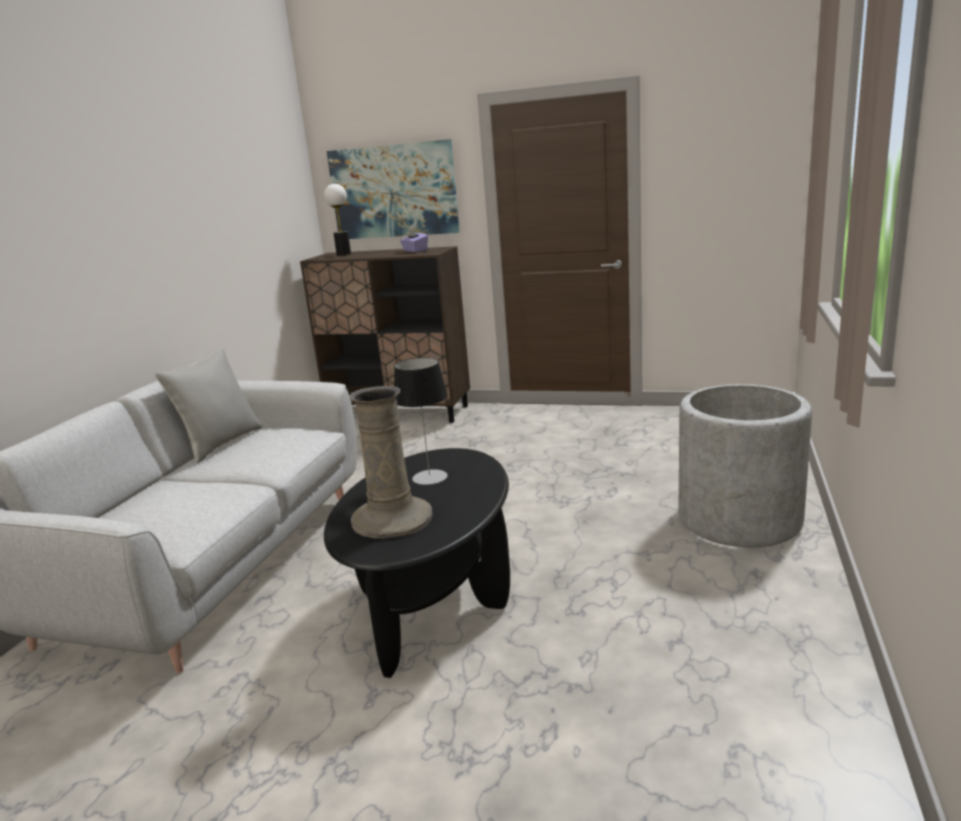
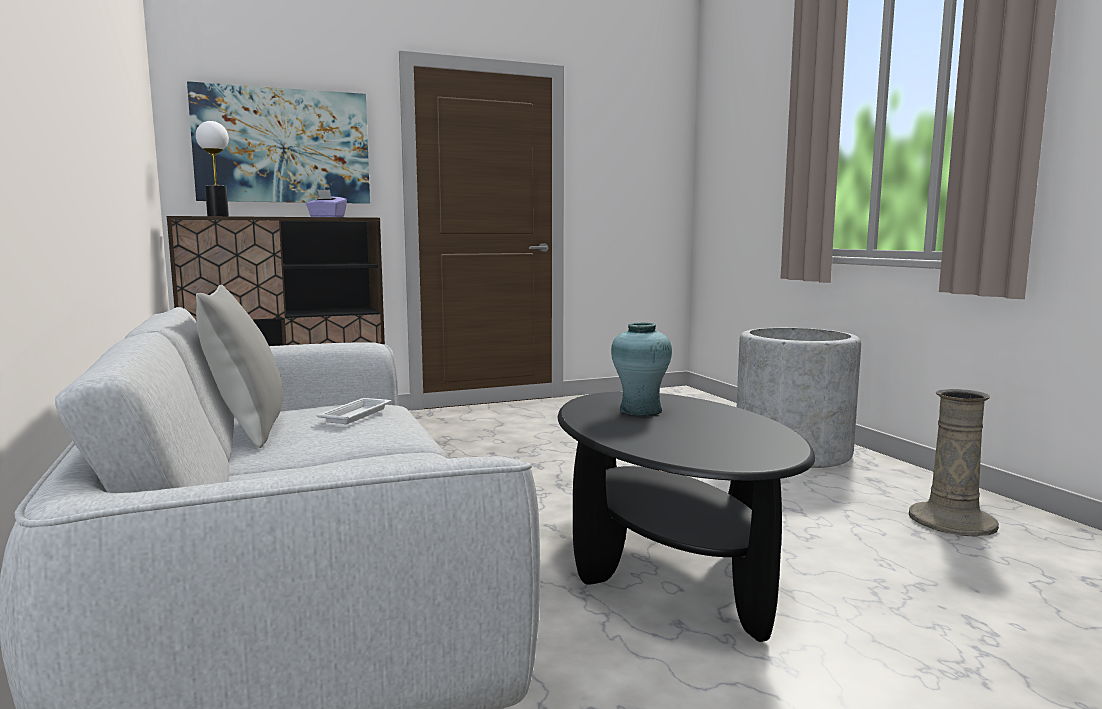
camera: 40 degrees left, 10 degrees down
beige vase [349,386,433,539] -> beige vase moved to [909,389,999,536]
table lamp [394,357,448,485] -> turquoise vase [611,322,672,416]
none -> white tray [317,398,391,424]

